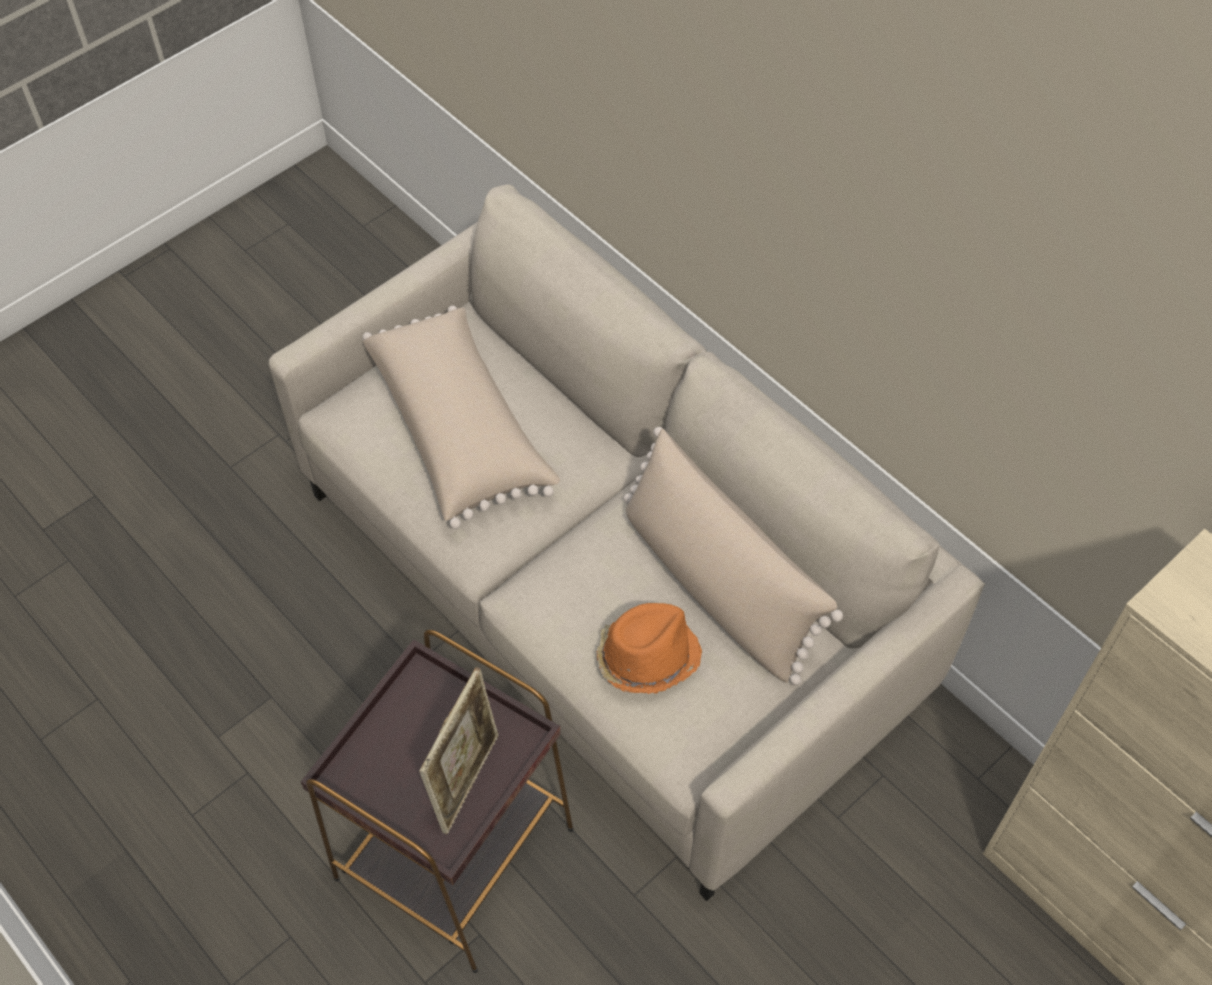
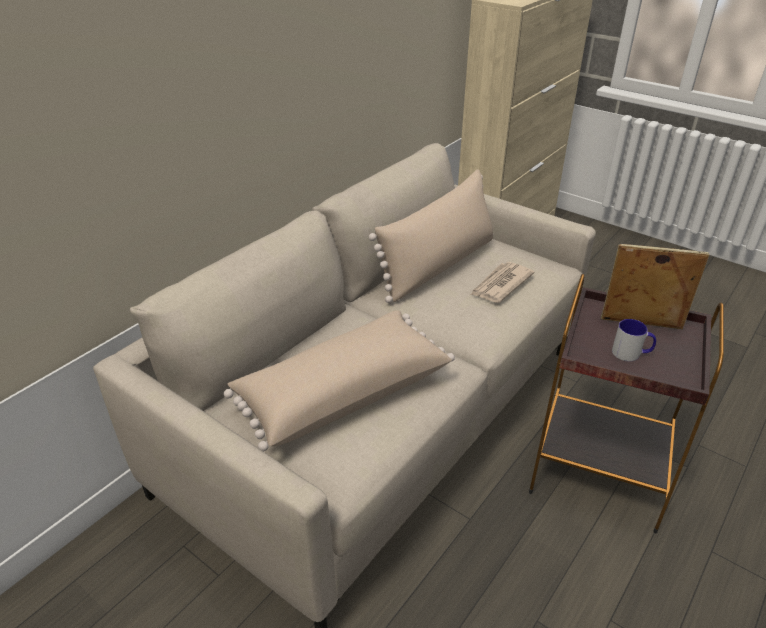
camera: 100 degrees left, 20 degrees down
orange hat [596,603,702,694] -> newspaper [470,262,534,303]
none -> mug [612,319,656,361]

